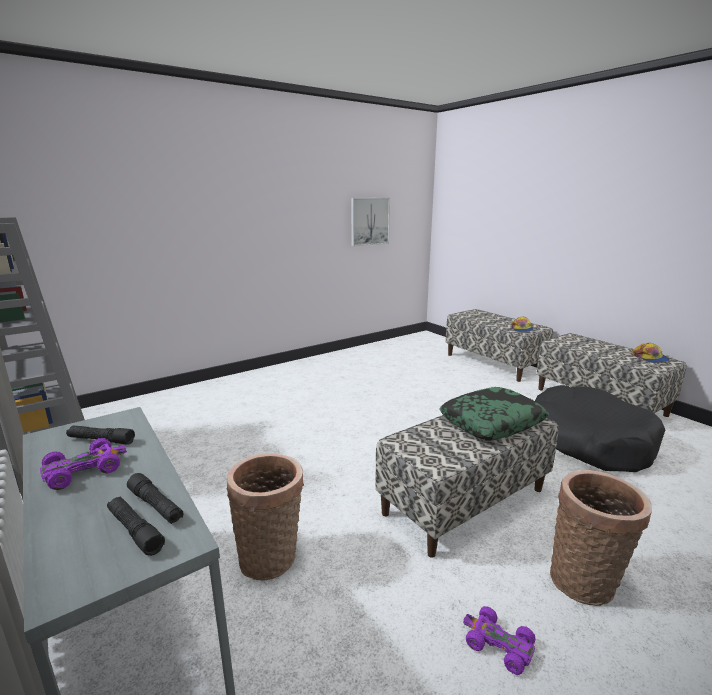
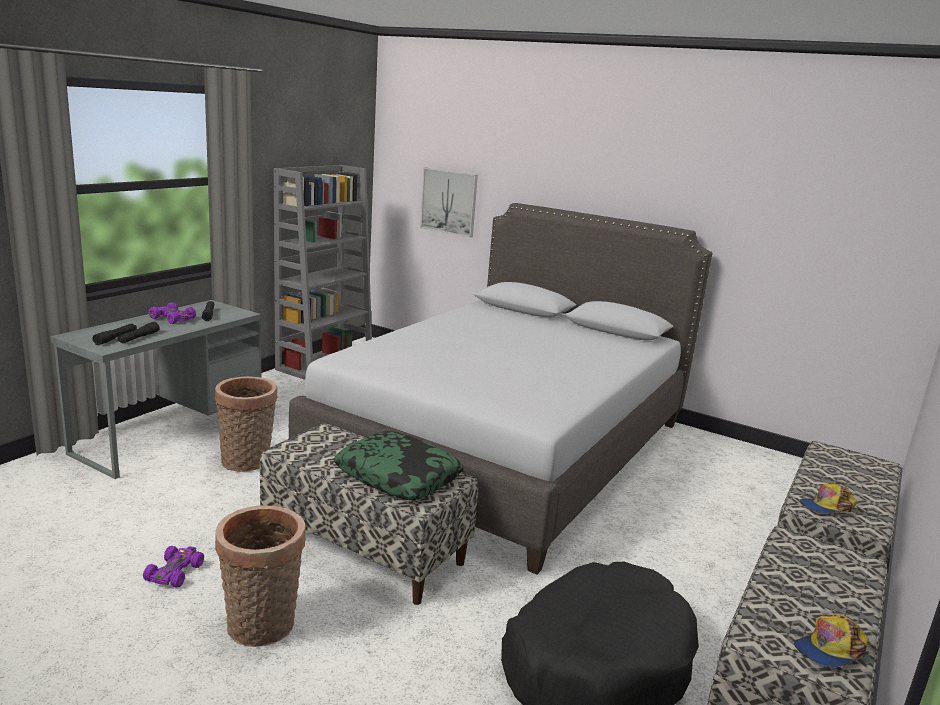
camera: 65 degrees right, 0 degrees up
picture [351,198,390,246] -> picture moved to [420,168,478,238]
none -> grey bed [289,203,713,574]

